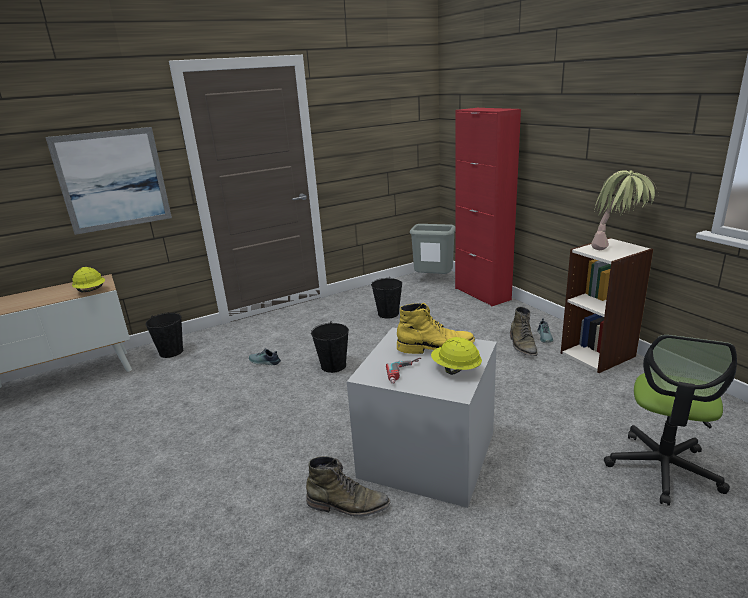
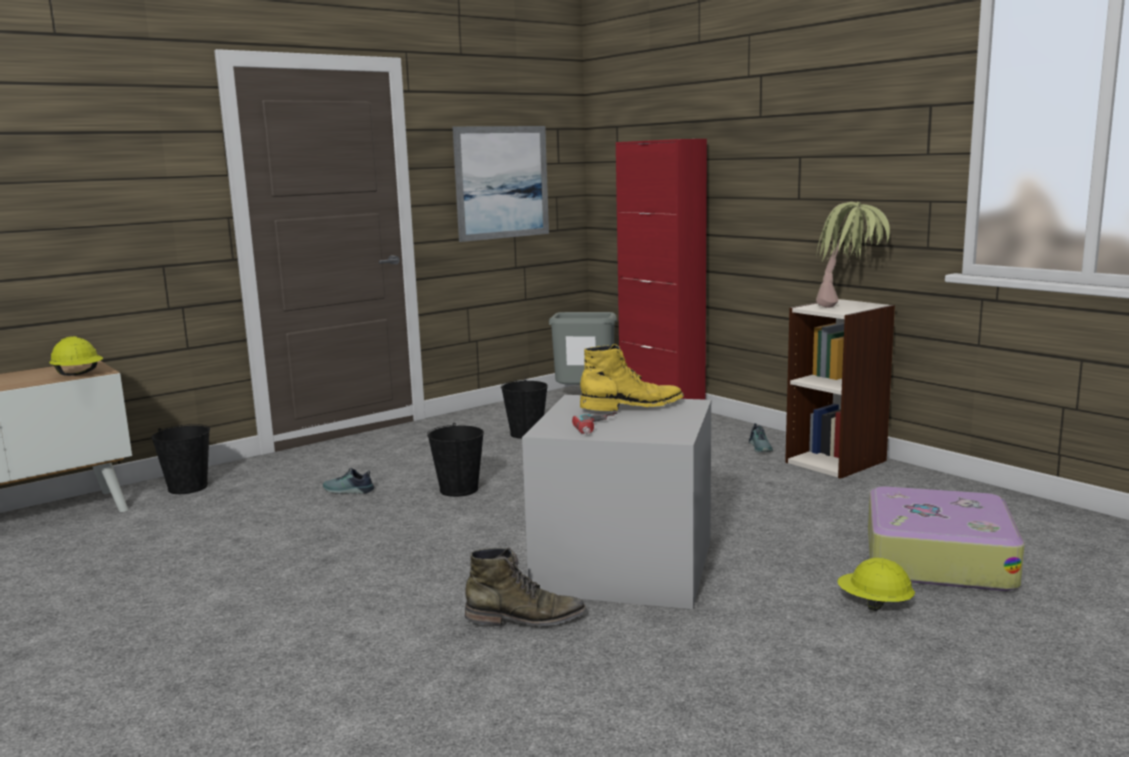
camera: 10 degrees left, 10 degrees down
picture [45,127,172,235] -> picture moved to [453,126,549,242]
yellow hard hat [431,337,482,375] -> yellow hard hat moved to [837,558,915,611]
green boot [510,307,538,356] -> none
office chair [604,335,737,506] -> suitcase [868,487,1025,591]

